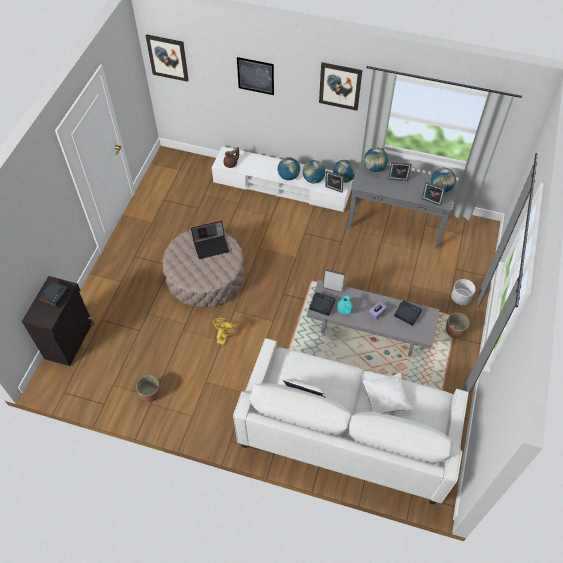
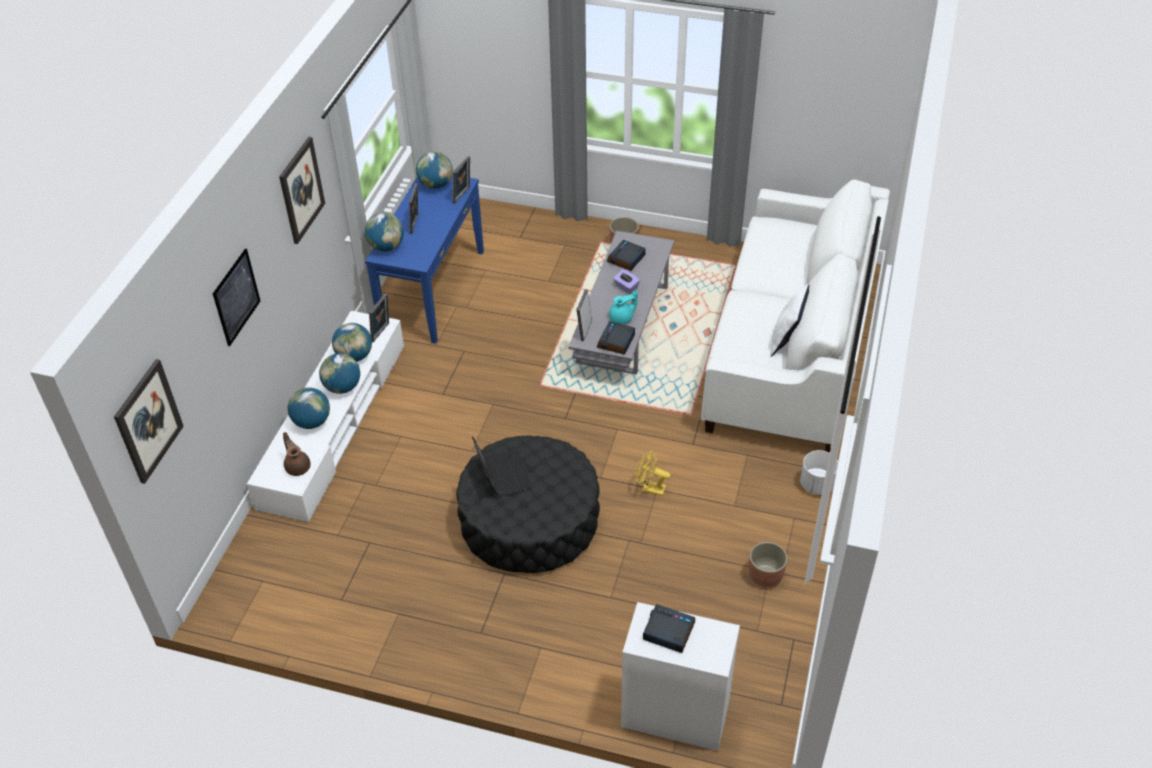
camera: 90 degrees left, 10 degrees down
black cabinet [22,276,94,366] -> white cabinet [621,602,740,751]
beige ottoman [163,230,244,307] -> black ottoman [456,435,600,573]
globe [333,160,356,183] -> globe moved to [287,387,330,429]
grey console table [348,160,457,249] -> blue console table [365,175,484,344]
white pillow [362,372,413,414] -> none
white planter [451,279,475,305] -> white planter moved to [800,450,838,495]

